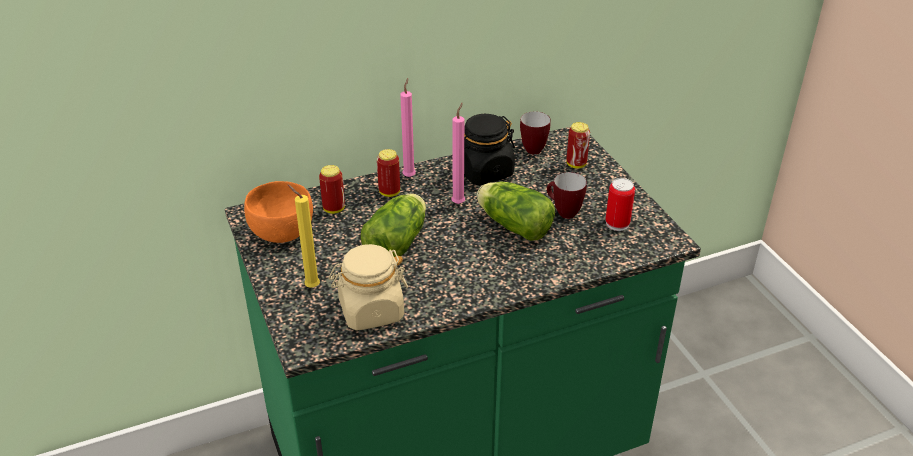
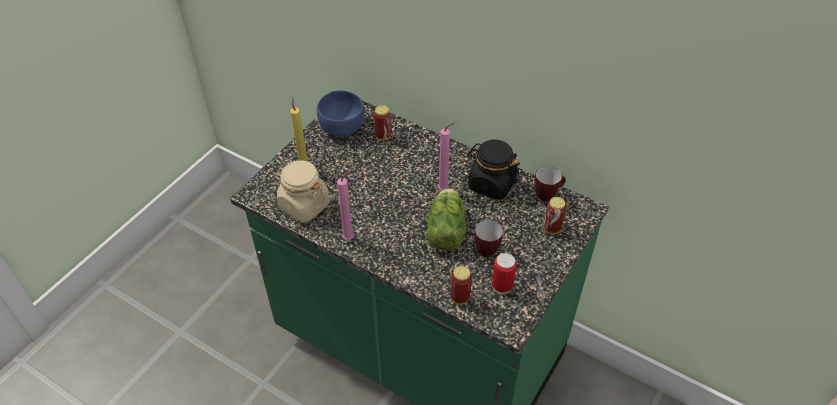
camera: 55 degrees right, 10 degrees up
orange bowl [244,181,313,243] -> blue bowl [317,90,365,137]
lettuce [361,194,426,257] -> none
can [377,149,400,197] -> can moved to [451,266,472,305]
pink candle [400,78,416,177] -> pink candle moved to [337,171,354,240]

